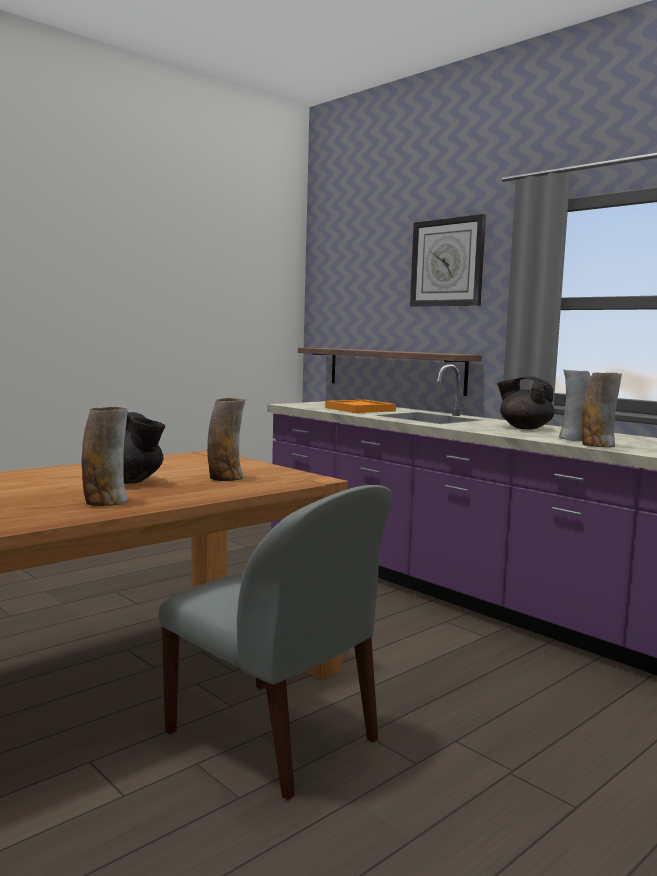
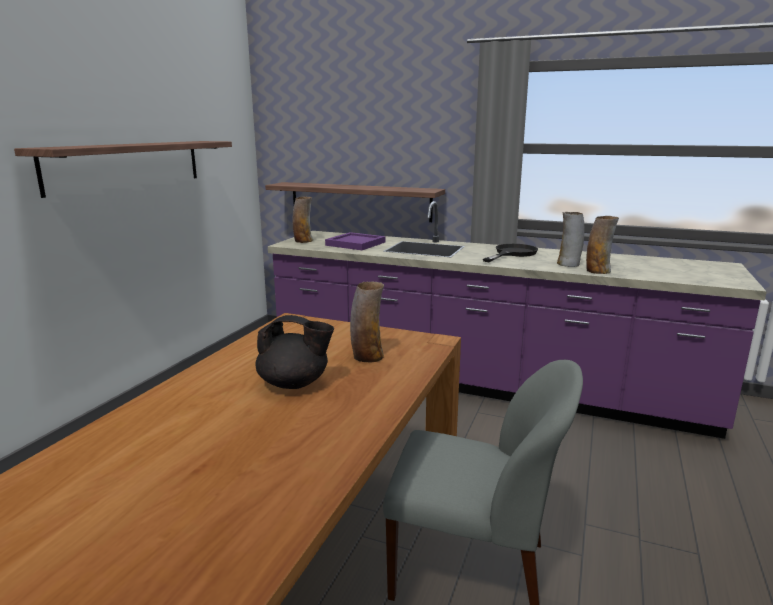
camera: 25 degrees left, 10 degrees up
vase [81,407,128,506] -> vase moved to [293,196,313,243]
orange tray [325,400,396,413] -> purple tray [325,232,385,250]
wall clock [410,214,486,307] -> none
black teapot [497,376,555,430] -> black frying pan [483,244,538,262]
none -> shelf [14,141,232,198]

